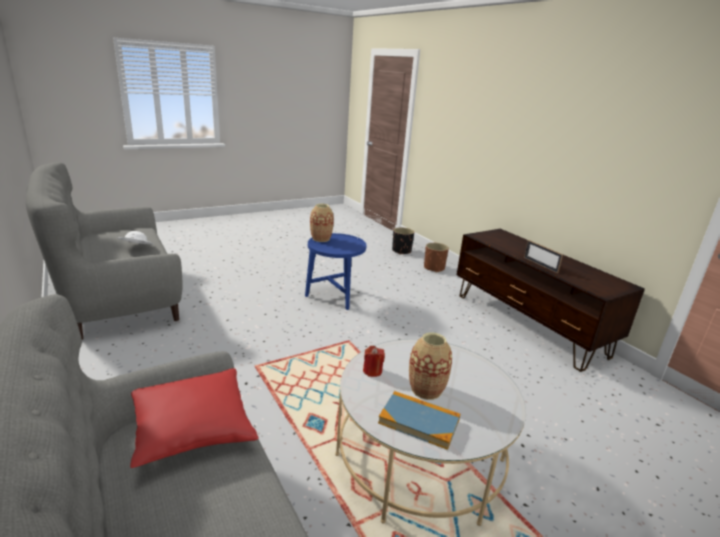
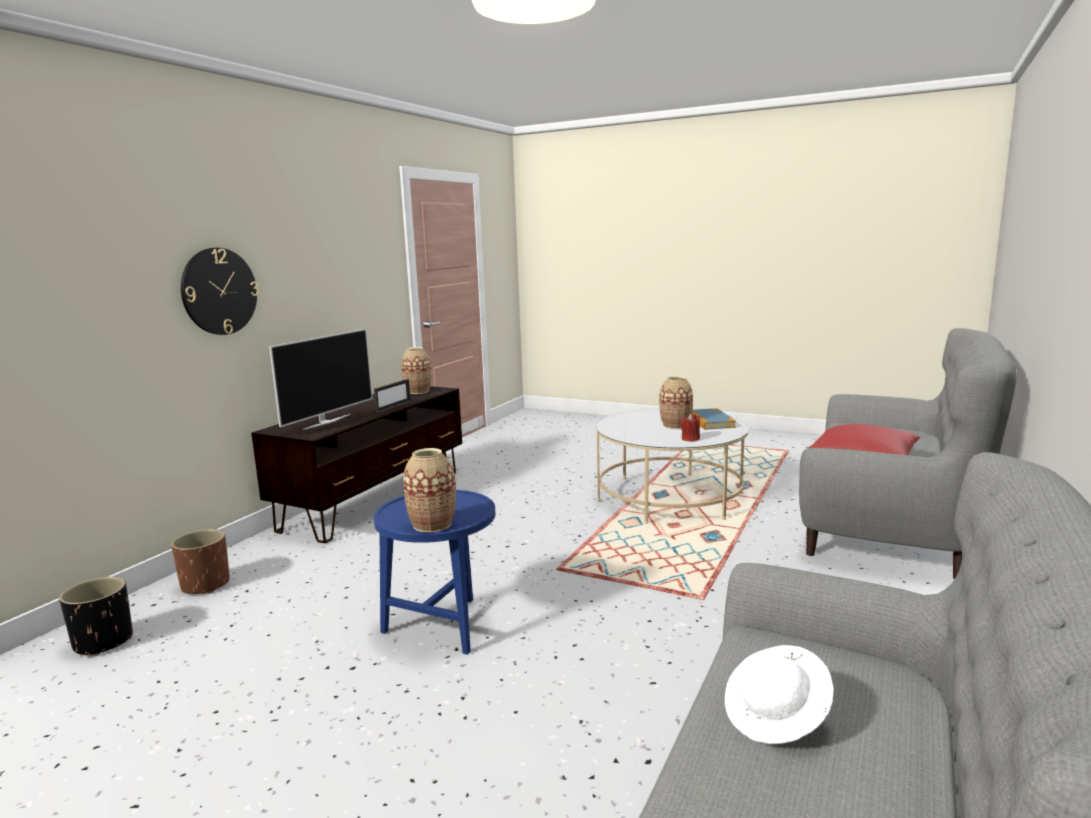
camera: 120 degrees left, 10 degrees down
none -> wall clock [181,248,259,335]
none -> television [269,329,373,430]
none -> vase [401,347,432,394]

